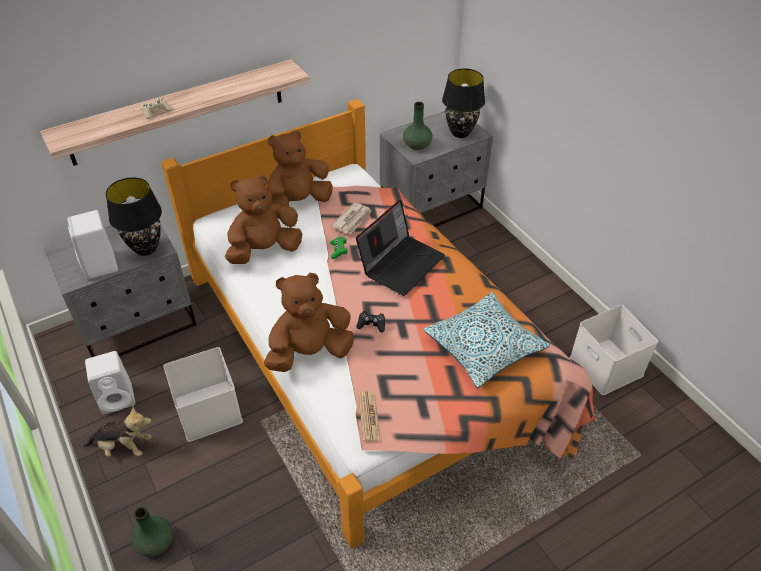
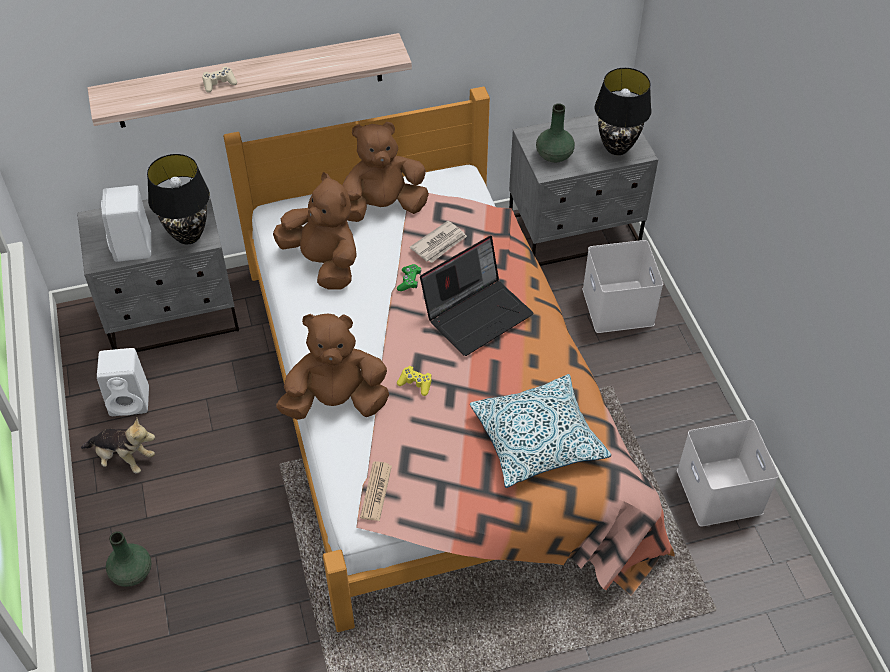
camera: 15 degrees right, 5 degrees up
white storage box [164,347,243,442] -> white storage box moved to [582,240,663,333]
brown plush toy [225,175,302,264] -> brown plush toy turned 60 degrees clockwise [273,172,357,289]
black game controller [356,311,385,333] -> yellow game controller [397,366,432,396]

